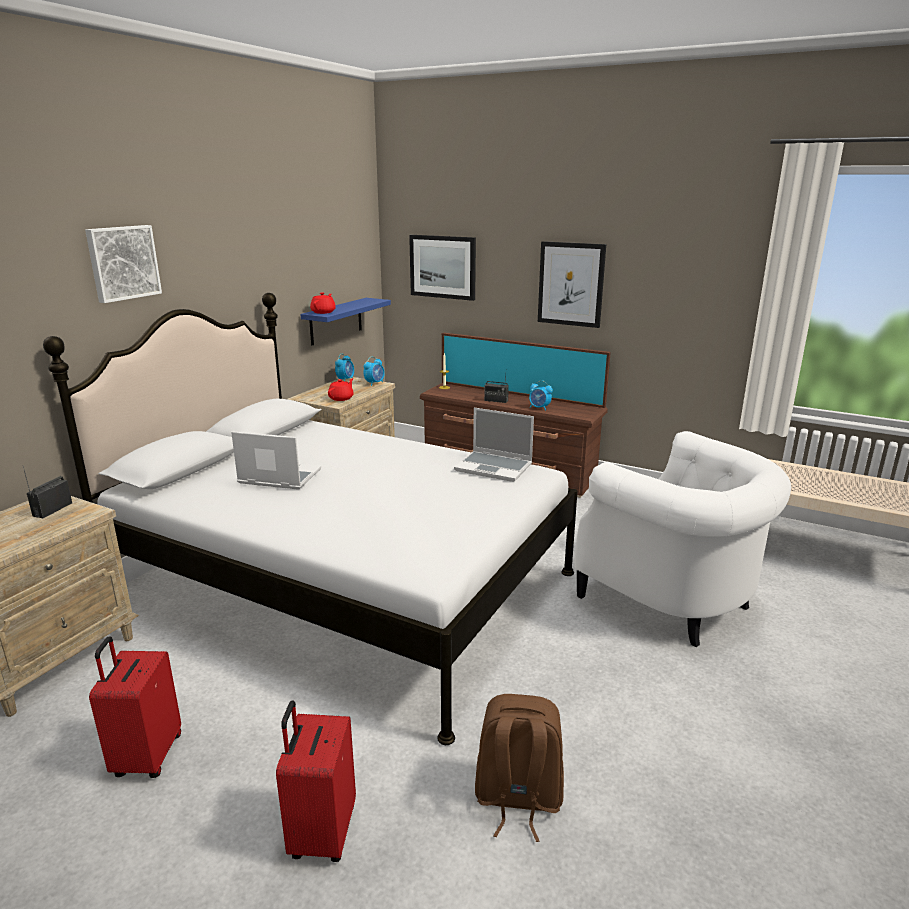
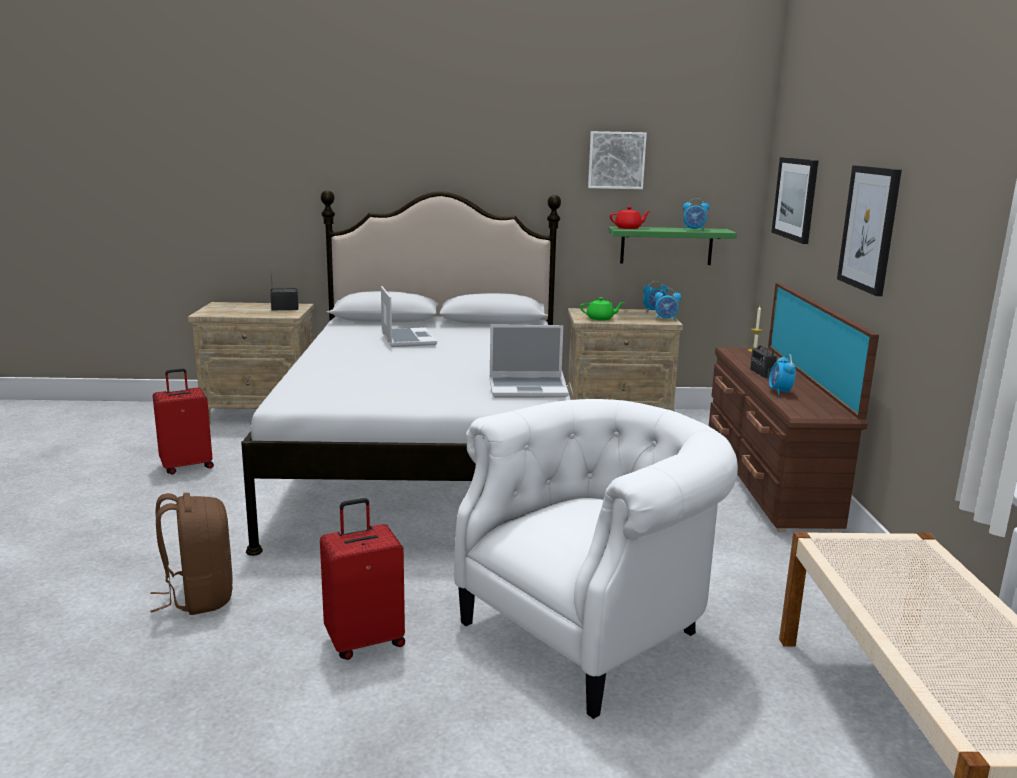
camera: 60 degrees right, 5 degrees down
picture [85,225,162,303] -> picture moved to [588,131,647,189]
red suitcase [276,701,356,862] -> red suitcase moved to [320,498,405,660]
blue shelf [300,298,391,345] -> green shelf [608,227,737,265]
red teapot [328,378,353,401] -> green teapot [580,297,625,320]
laptop [454,408,534,482] -> laptop turned 90 degrees counterclockwise [490,325,569,398]
white armchair [574,431,791,647] -> white armchair turned 150 degrees counterclockwise [454,399,738,719]
none -> alarm clock [683,198,709,231]

